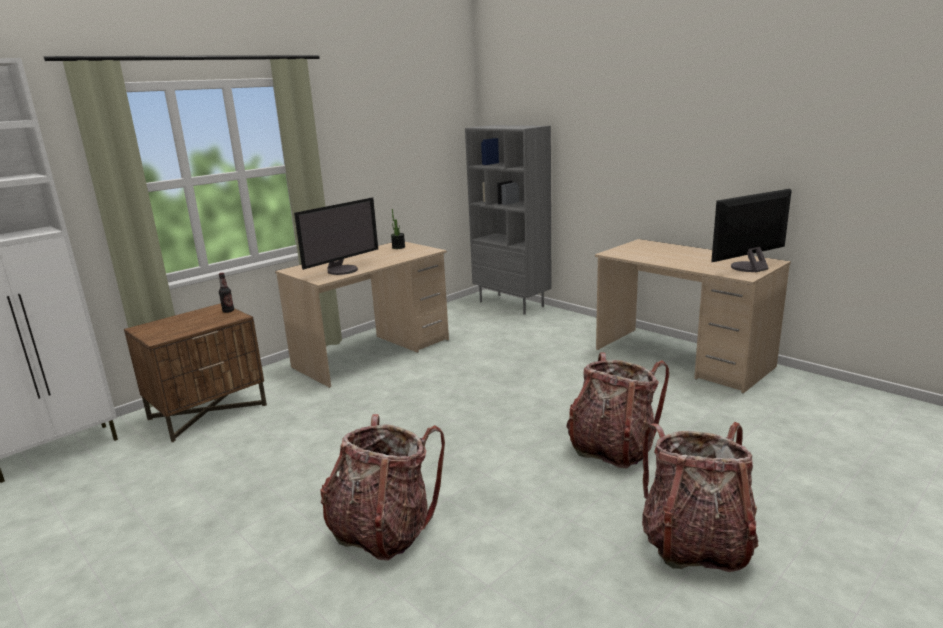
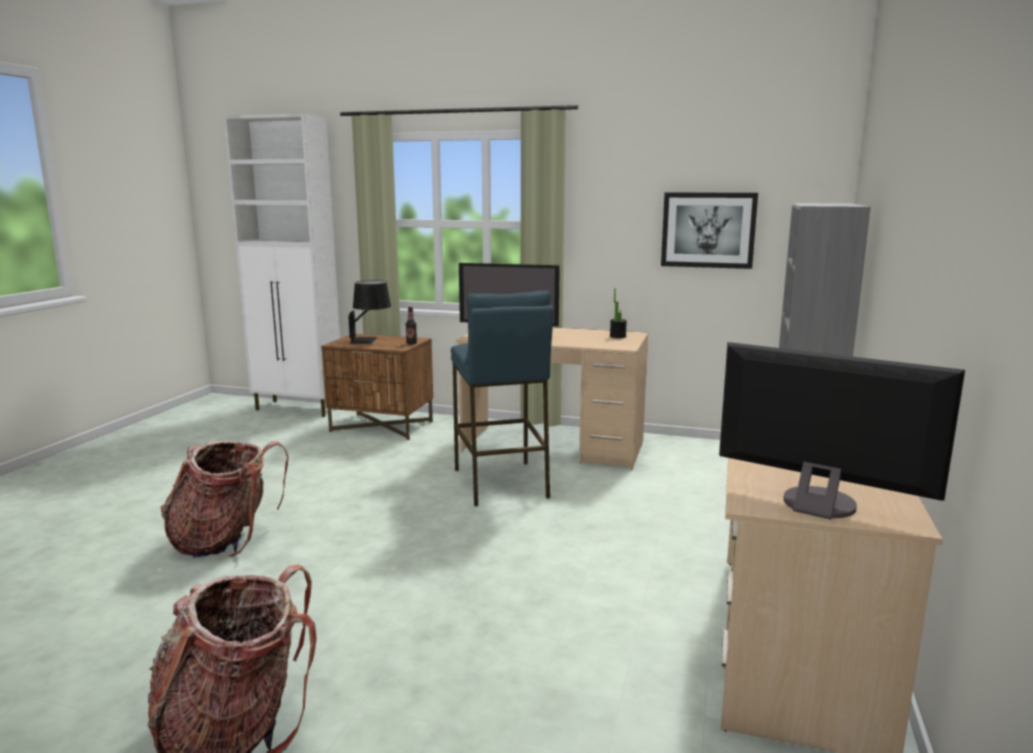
camera: 60 degrees right, 5 degrees down
backpack [566,352,669,468] -> none
none -> black table lamp [348,280,391,344]
none -> blue stool [451,290,554,506]
none -> picture [661,192,758,269]

